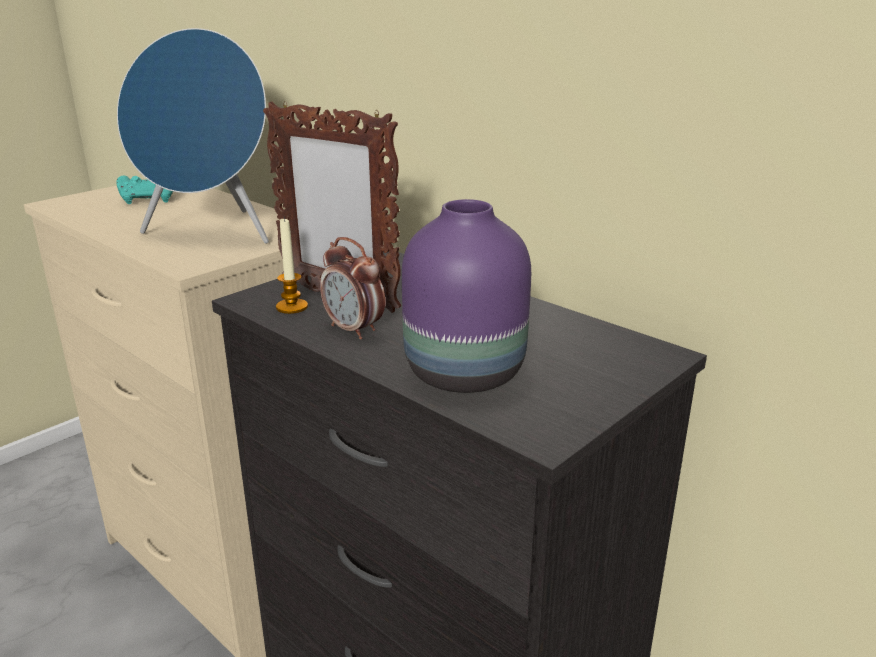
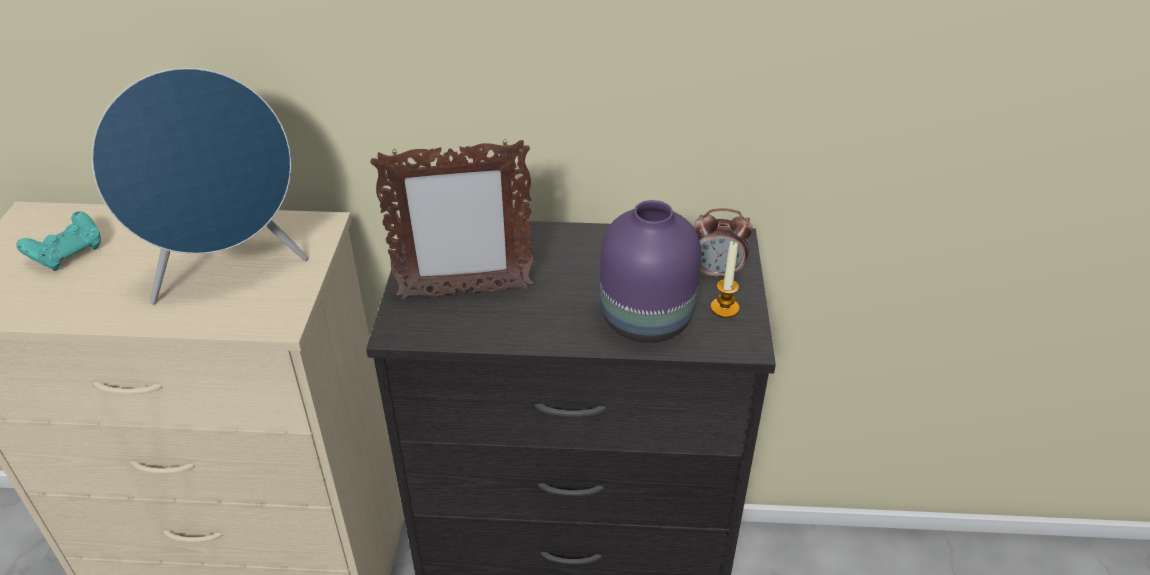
camera: 40 degrees left, 15 degrees up
candle [276,217,308,314] -> candle moved to [710,241,740,318]
alarm clock [320,237,385,340] -> alarm clock moved to [694,208,753,279]

